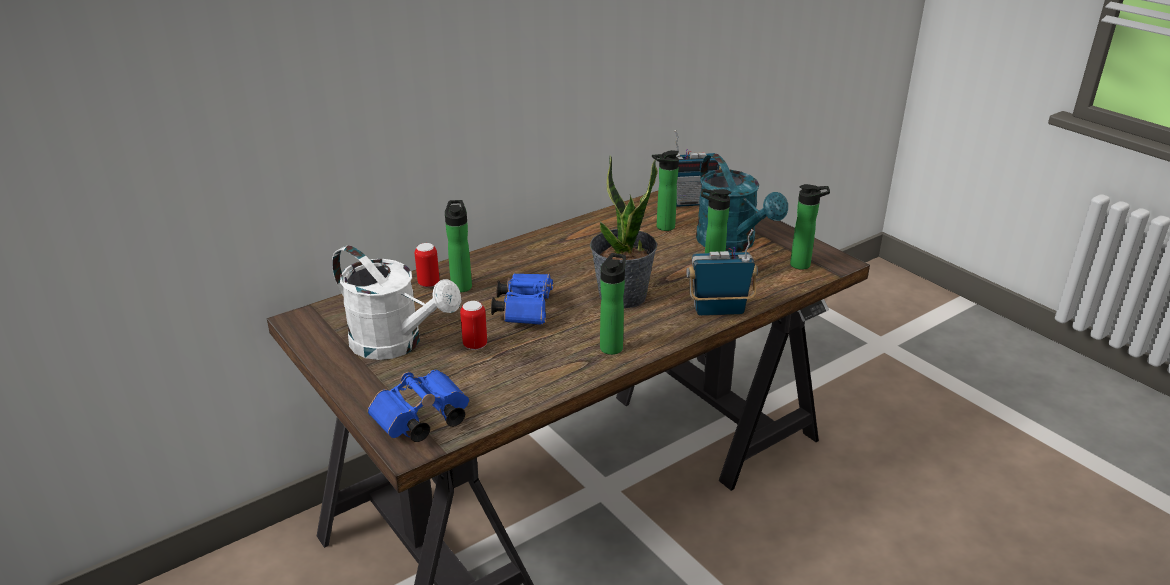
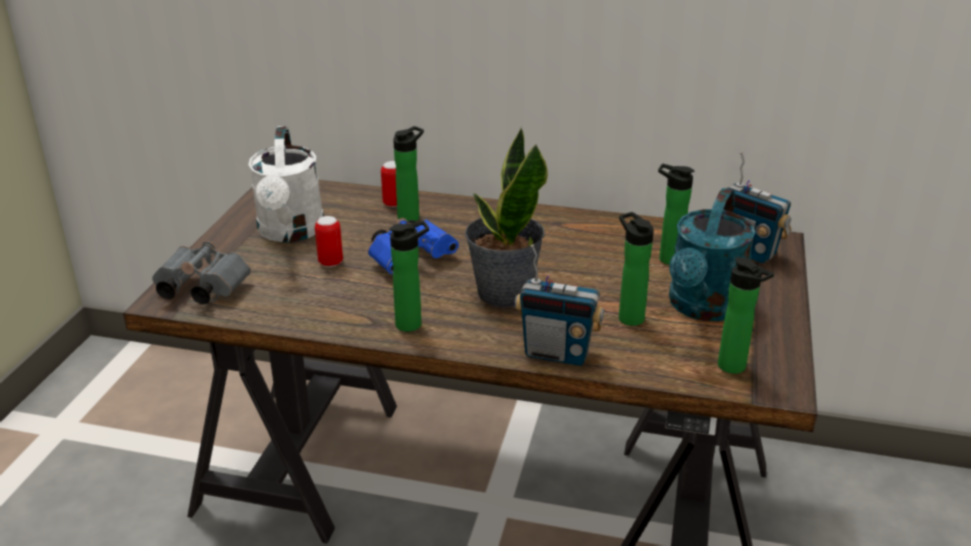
camera: 50 degrees right, 0 degrees up
blue binoculars [368,370,469,442] -> grey binoculars [152,241,251,304]
radio [686,229,758,316] -> radio turned 150 degrees clockwise [514,244,604,366]

